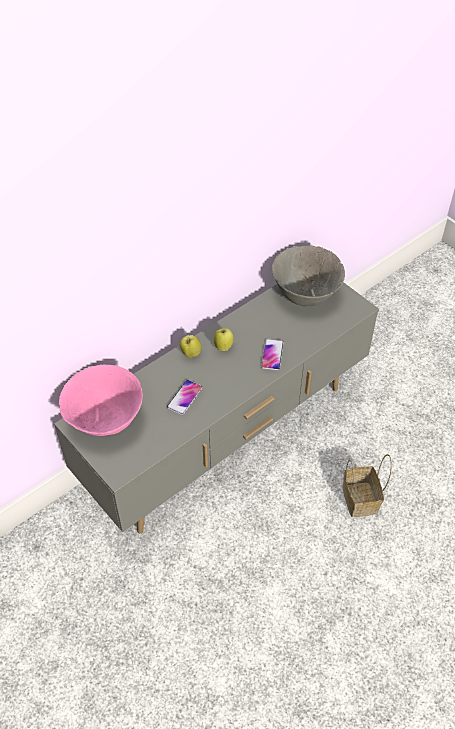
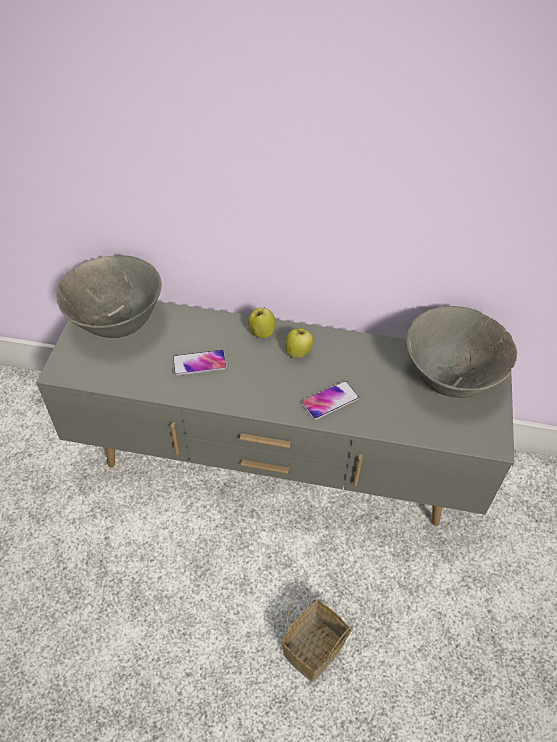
camera: 50 degrees right, 0 degrees up
pink bowl [59,365,143,436] -> grey bowl [56,255,162,338]

